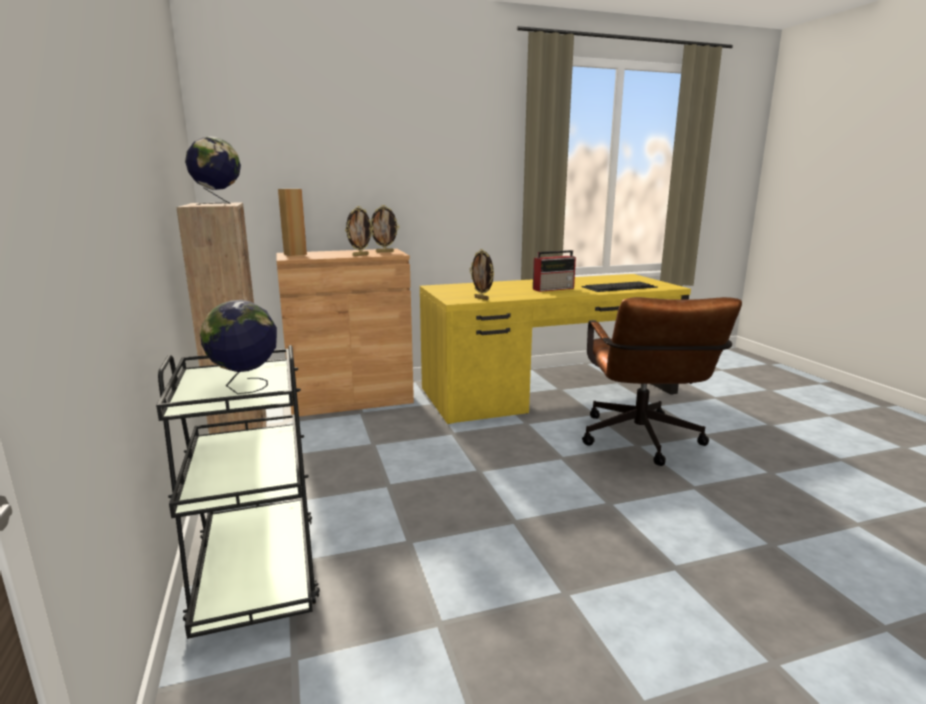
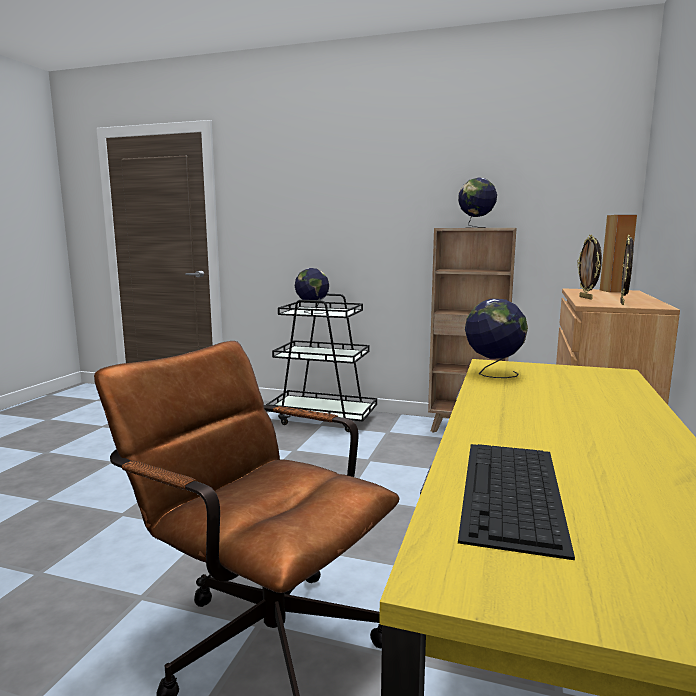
camera: 125 degrees right, 5 degrees down
picture frame [470,249,494,300] -> globe [465,299,528,378]
radio [533,250,576,292] -> none

